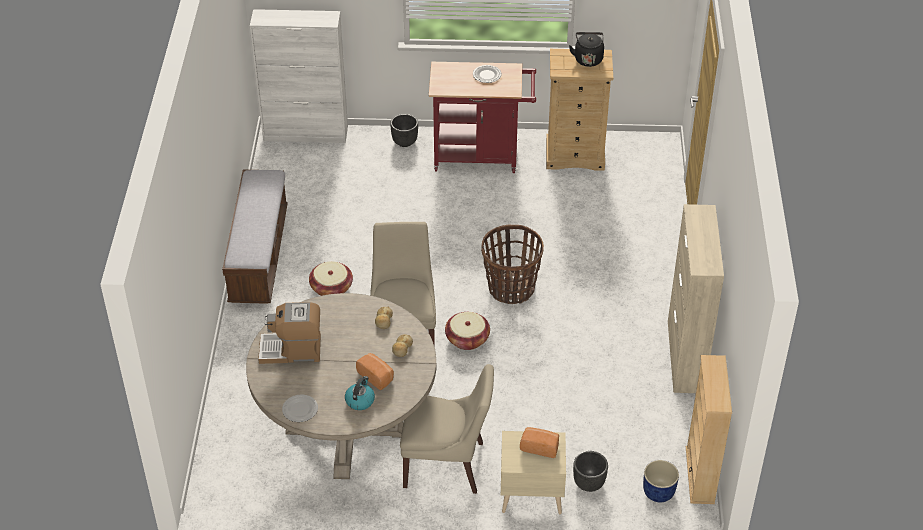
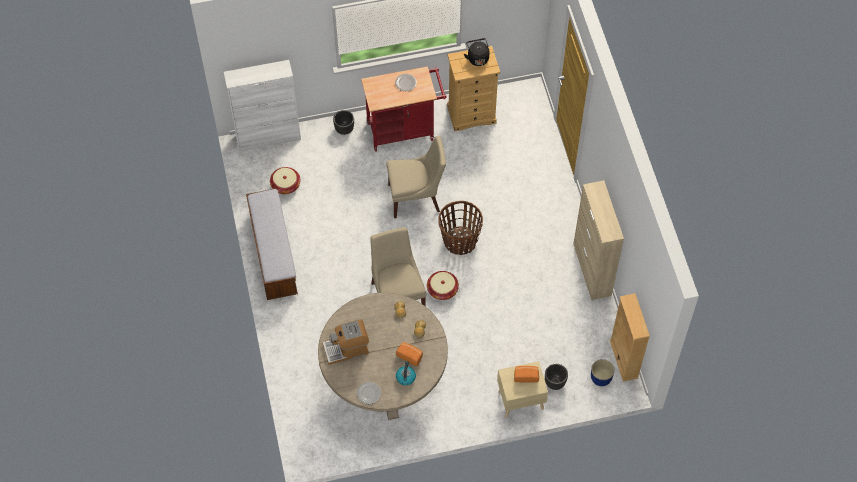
camera: 15 degrees left, 15 degrees up
basket [309,261,353,296] -> basket moved to [270,167,301,194]
beige chair [400,364,494,494] -> beige chair moved to [386,136,446,218]

